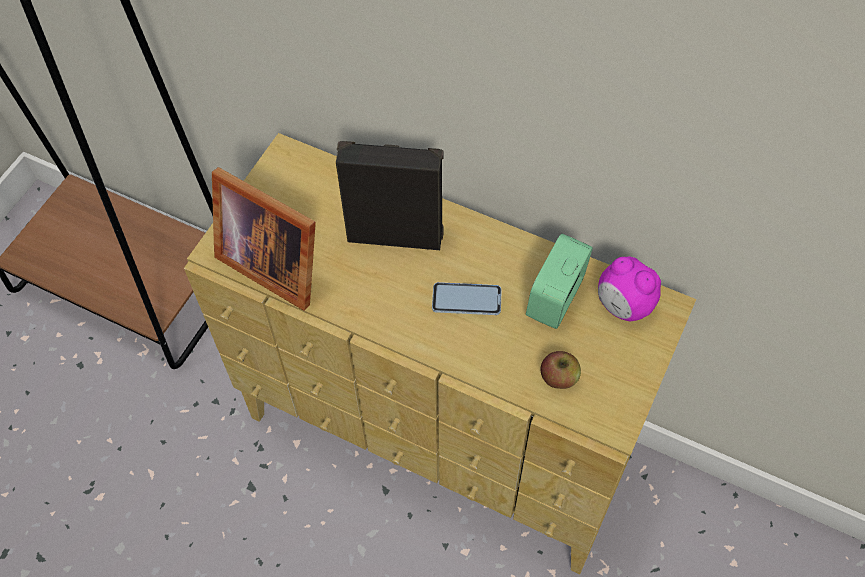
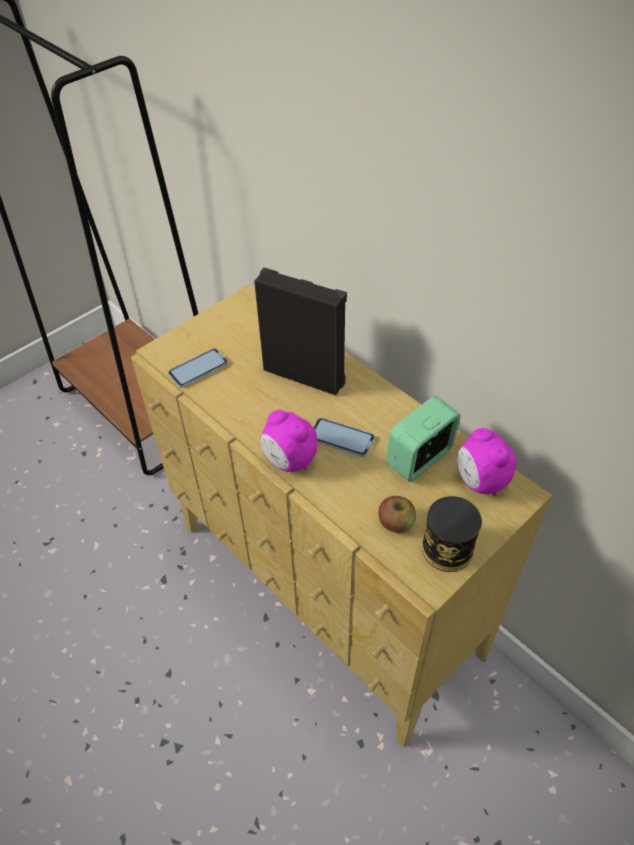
camera: 20 degrees right, 10 degrees down
picture frame [212,167,316,311] -> phone [168,348,228,388]
none -> alarm clock [261,410,317,472]
none -> can [422,496,482,572]

